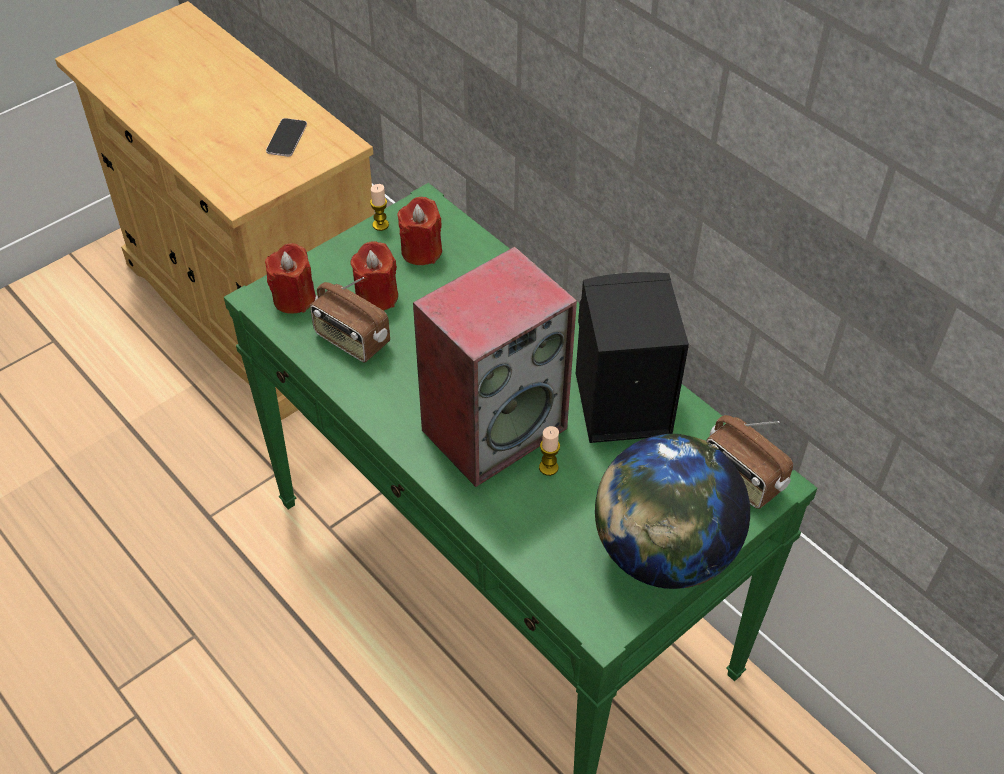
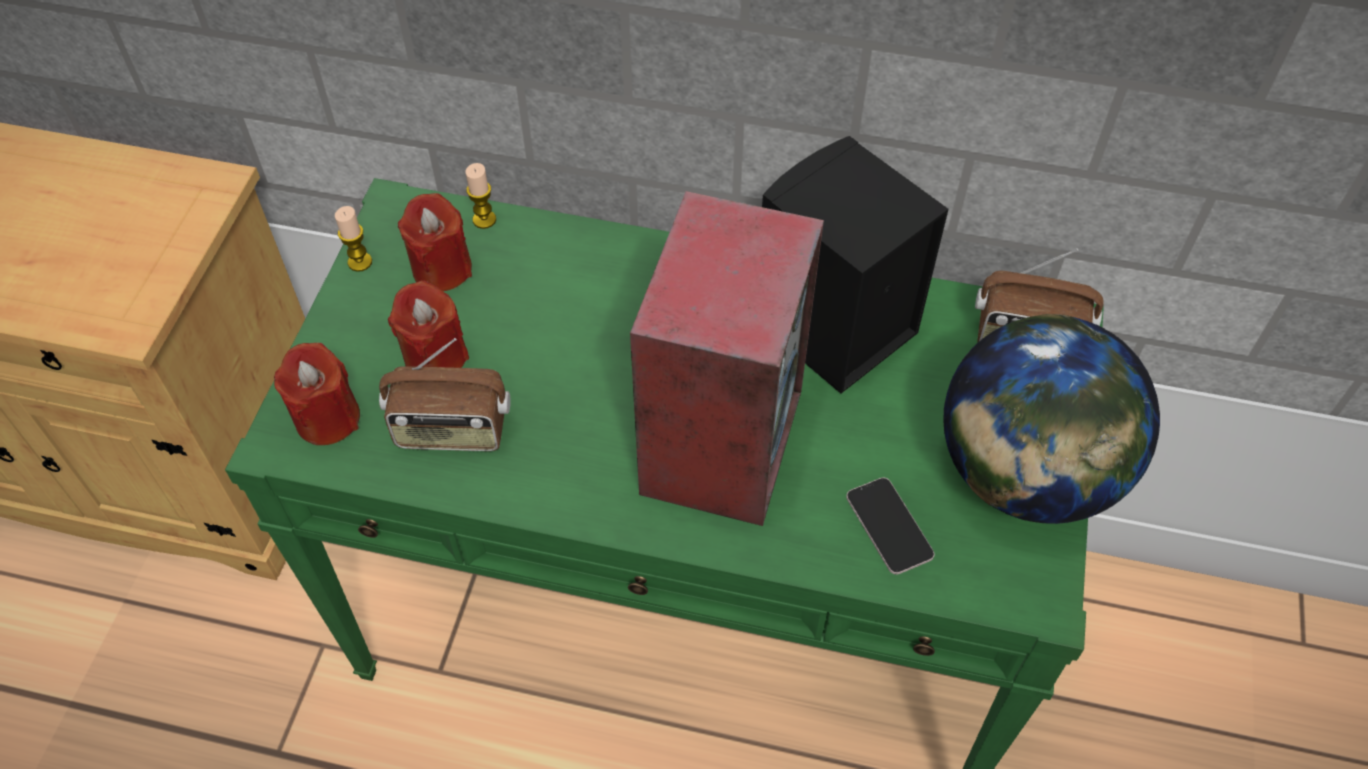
camera: 35 degrees left, 5 degrees up
phone [266,118,307,157] -> phone moved to [846,477,935,575]
candle [539,426,560,476] -> candle moved to [465,163,496,229]

